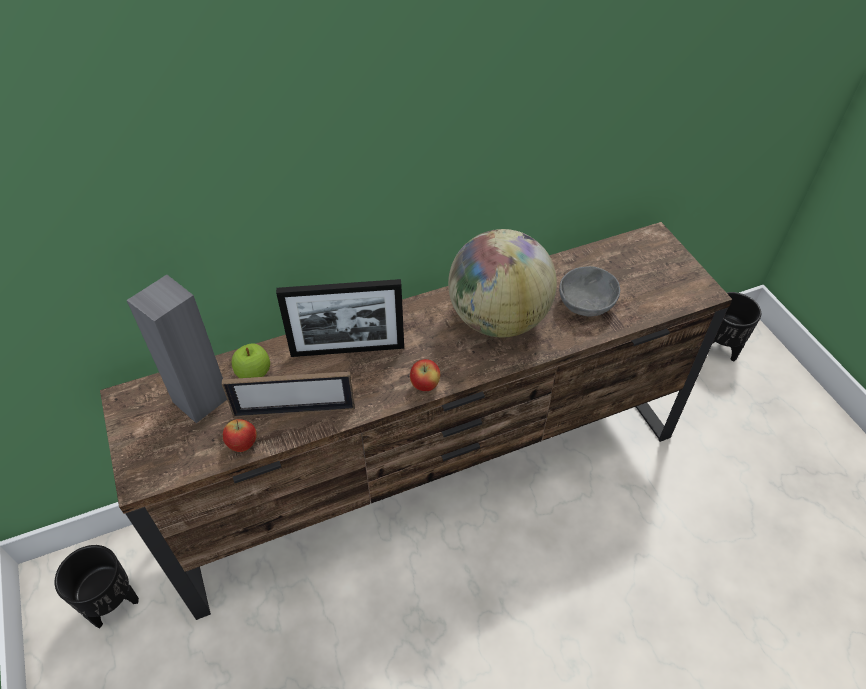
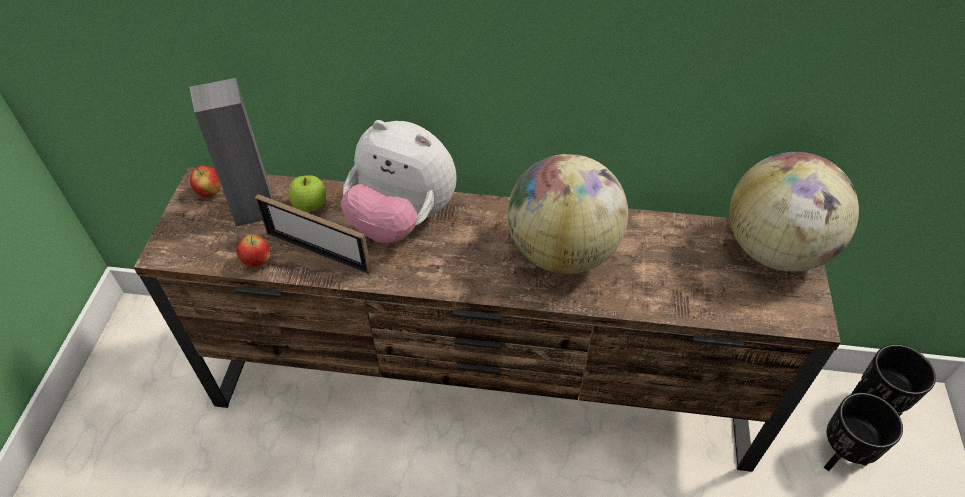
camera: 30 degrees right, 0 degrees up
black planter [55,545,139,628] -> black planter moved to [824,393,903,471]
picture frame [276,279,404,357] -> plush toy [341,120,456,243]
apple [410,359,440,391] -> apple moved to [190,166,221,197]
grey bowl [559,266,620,317] -> none
none -> globe [729,152,859,271]

